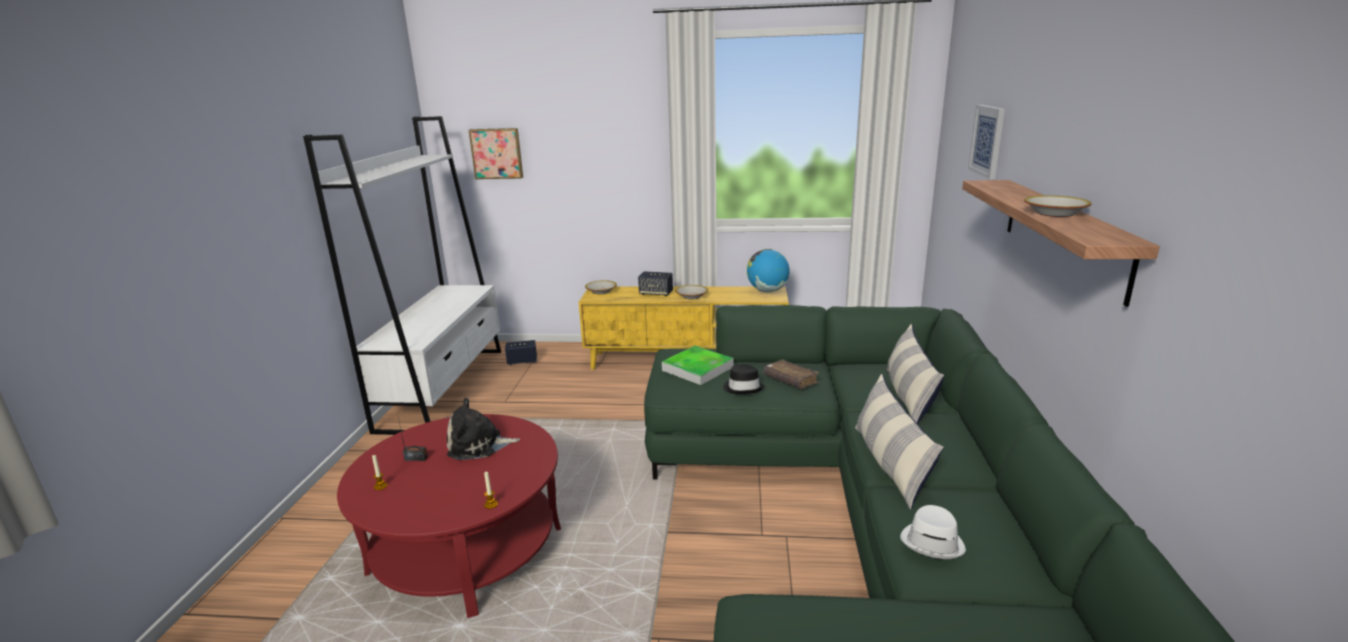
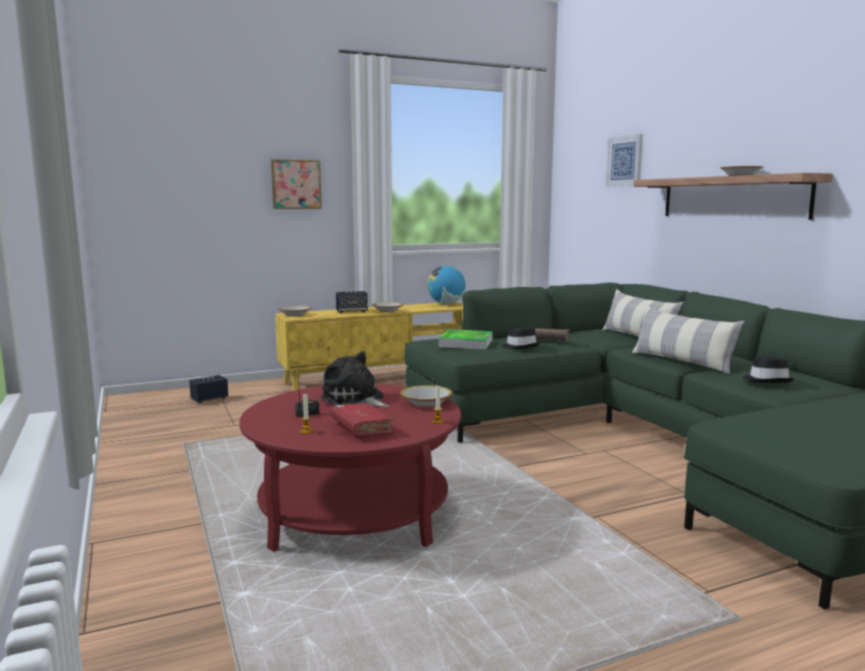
camera: 30 degrees left, 10 degrees down
white bookcase [303,116,501,435] -> none
plush toy [447,397,520,460] -> plush toy turned 75 degrees clockwise [321,351,389,407]
picture [469,128,523,179] -> picture moved to [271,159,322,209]
white hat [900,505,966,559] -> black hat [743,357,795,383]
none -> red book [331,403,395,436]
none -> bowl [400,385,453,407]

